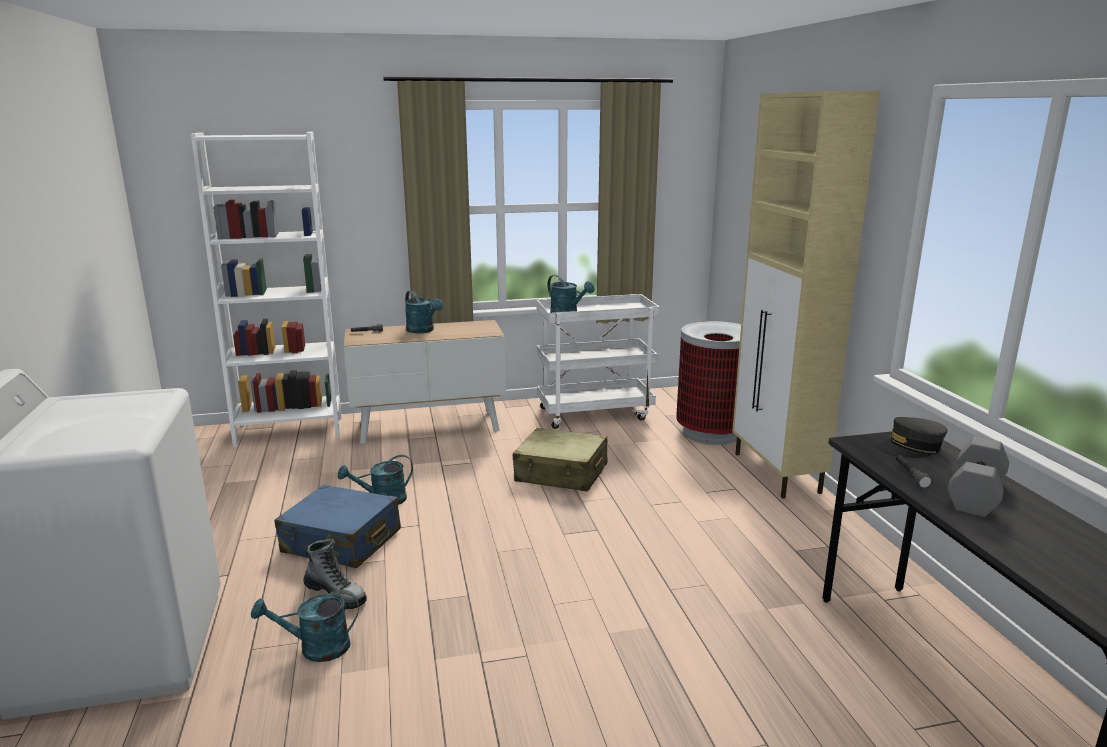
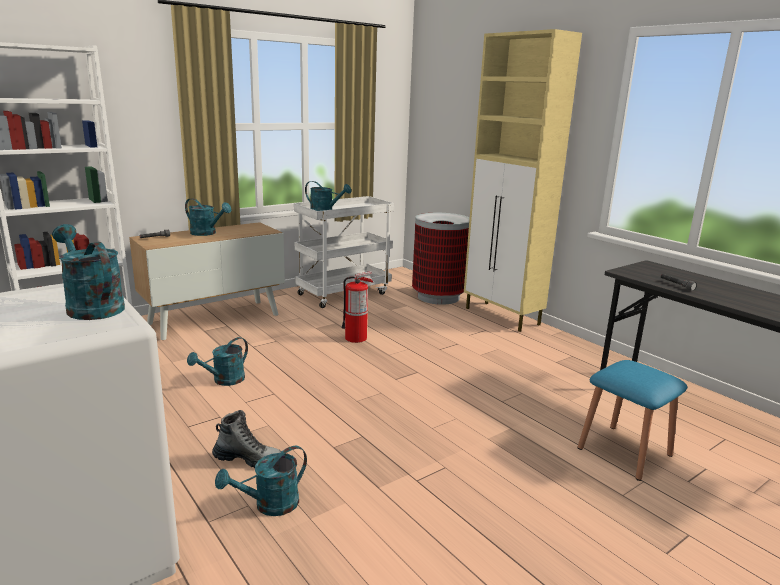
camera: 25 degrees left, 0 degrees up
blue suitcase [274,485,401,568] -> none
beige suitcase [513,428,608,492] -> fire extinguisher [341,271,374,343]
grey cap [877,417,948,458] -> none
grey dumbbell [947,437,1009,517] -> none
none -> turquoise watering can [52,224,125,320]
none -> blue stool [578,360,687,481]

